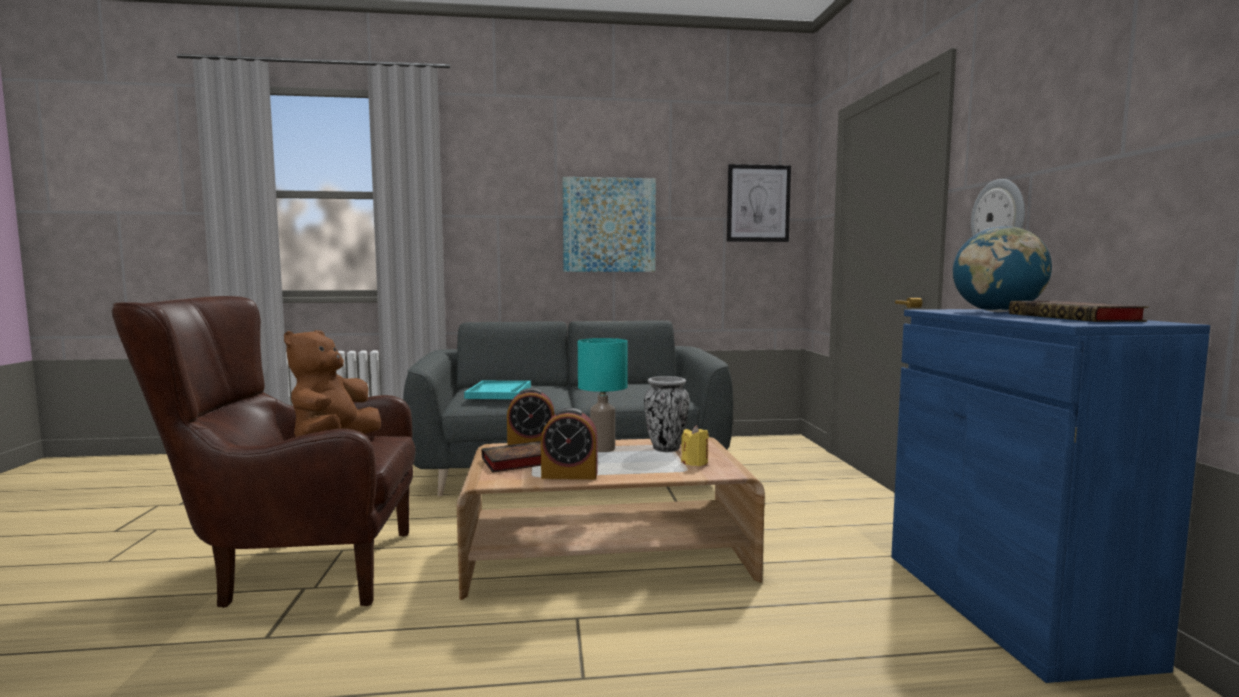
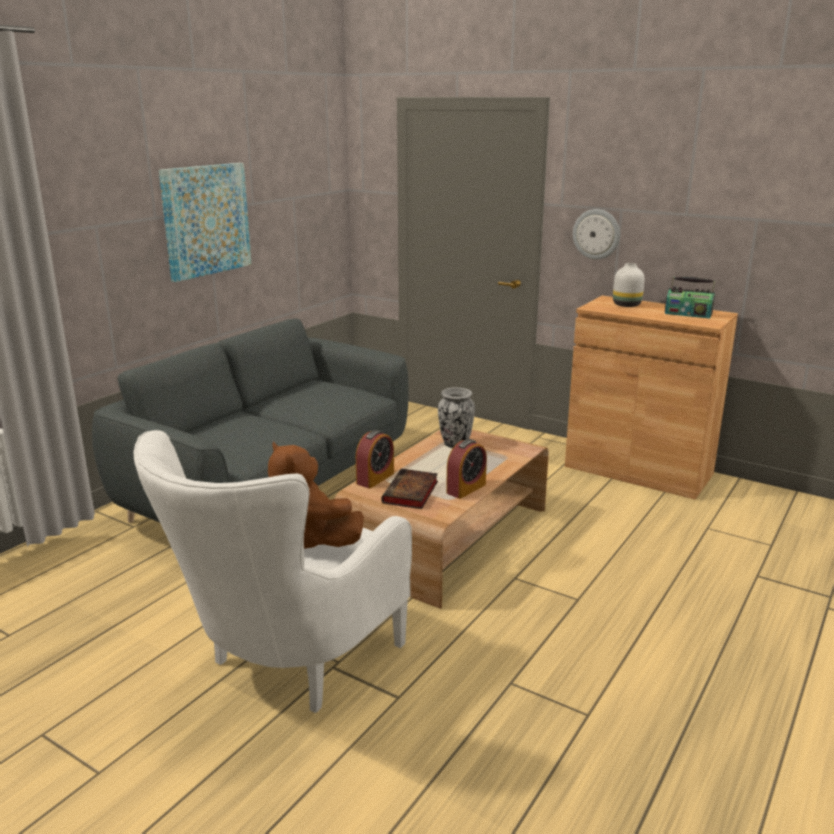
camera: 50 degrees left, 15 degrees up
brown armchair [112,296,416,608] -> white armchair [134,430,412,713]
turquoise tray [464,381,531,399] -> none
turquoise table lamp [578,338,628,452] -> none
yellow candle [681,425,709,466] -> none
picture [727,164,791,242] -> none
blue cabinet [891,309,1210,683] -> brown cabinet [565,296,738,500]
globe [953,226,1052,312] -> white vase [613,263,645,307]
book [1009,301,1149,322] -> radio [665,277,715,319]

